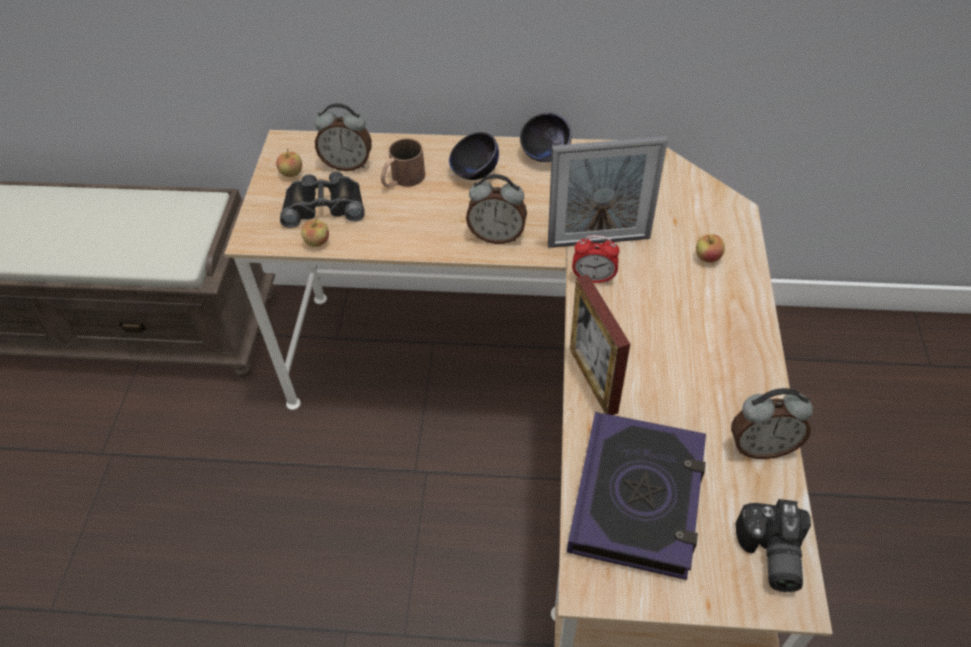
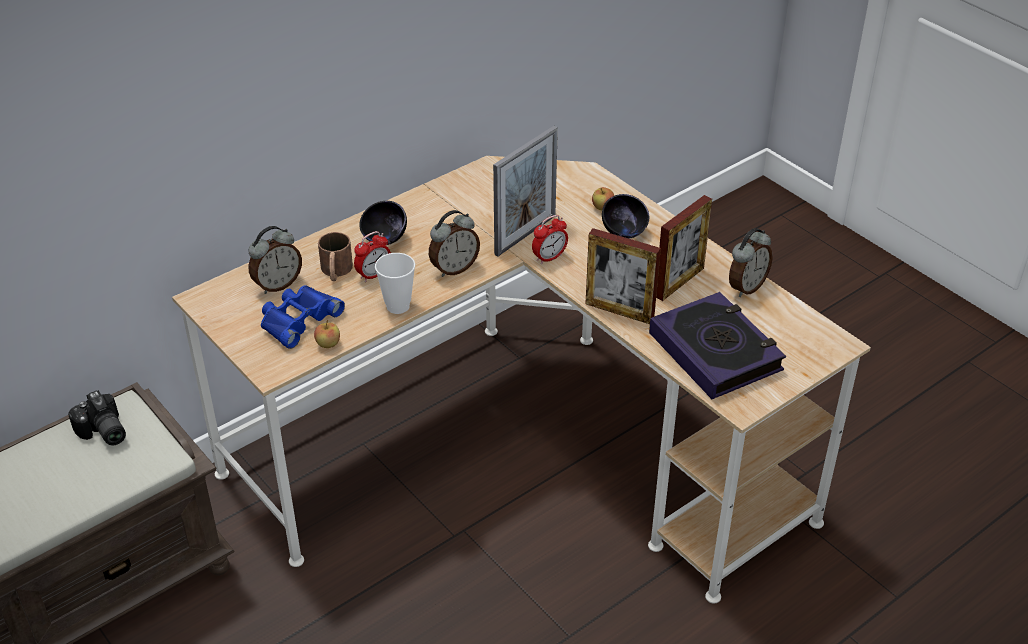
camera: 45 degrees left, 10 degrees down
apple [276,149,302,177] -> none
black binoculars [280,172,365,228] -> blue binoculars [261,285,345,349]
black bowl [520,113,572,162] -> black bowl moved to [602,194,649,239]
camera [736,499,811,592] -> camera moved to [68,390,126,445]
none -> alarm clock [354,231,391,282]
none -> cup [375,253,415,314]
none -> picture frame [656,195,712,301]

